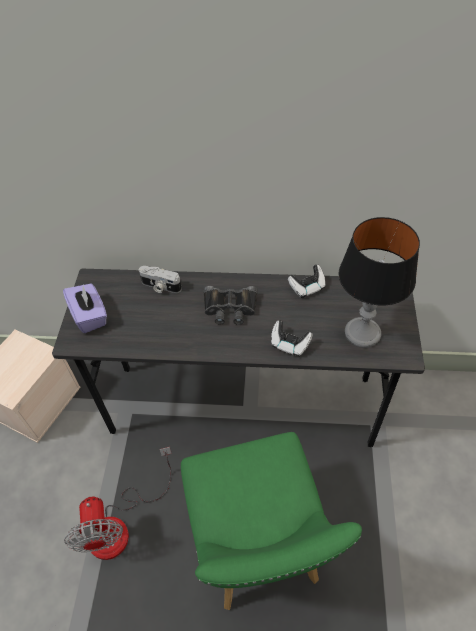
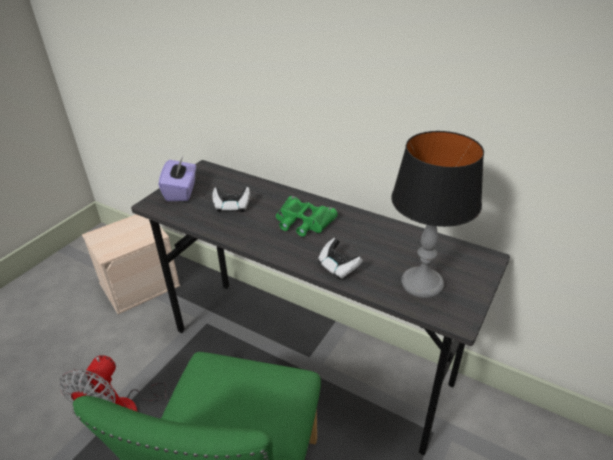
camera: 25 degrees right, 15 degrees down
camera [139,266,182,293] -> none
black binoculars [204,286,258,325] -> green binoculars [276,196,338,237]
game controller [288,264,326,298] -> game controller moved to [212,187,250,213]

